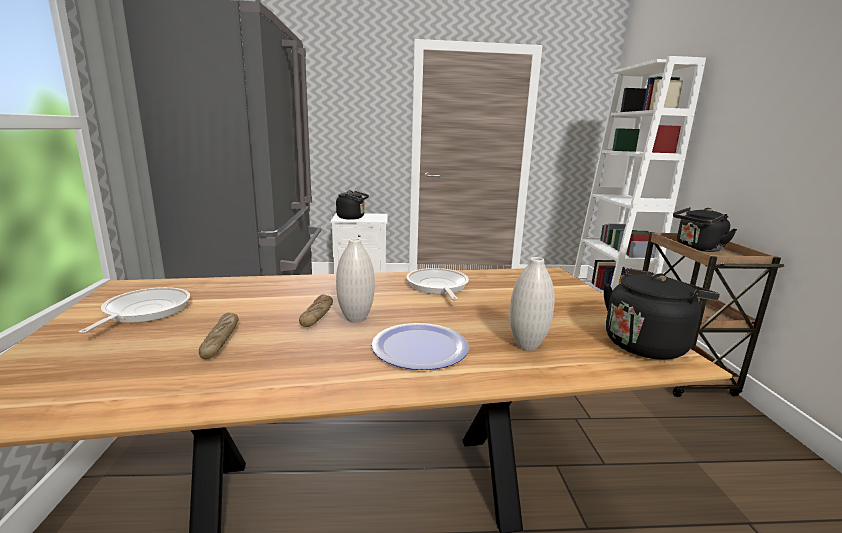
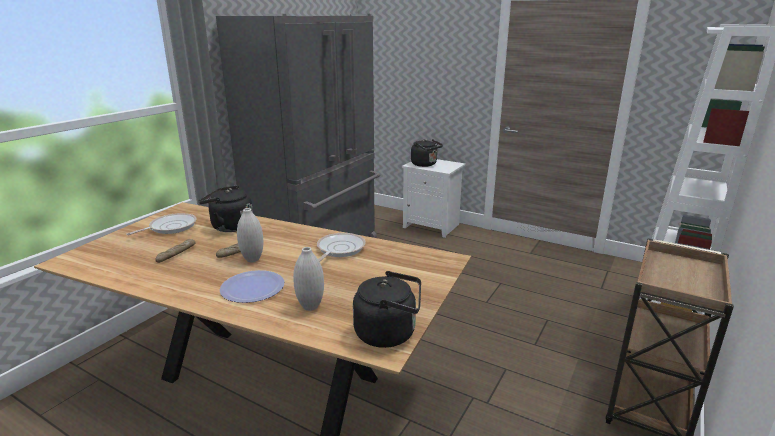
camera: 35 degrees right, 5 degrees up
black kettle [673,207,737,252] -> black kettle moved to [199,185,253,232]

